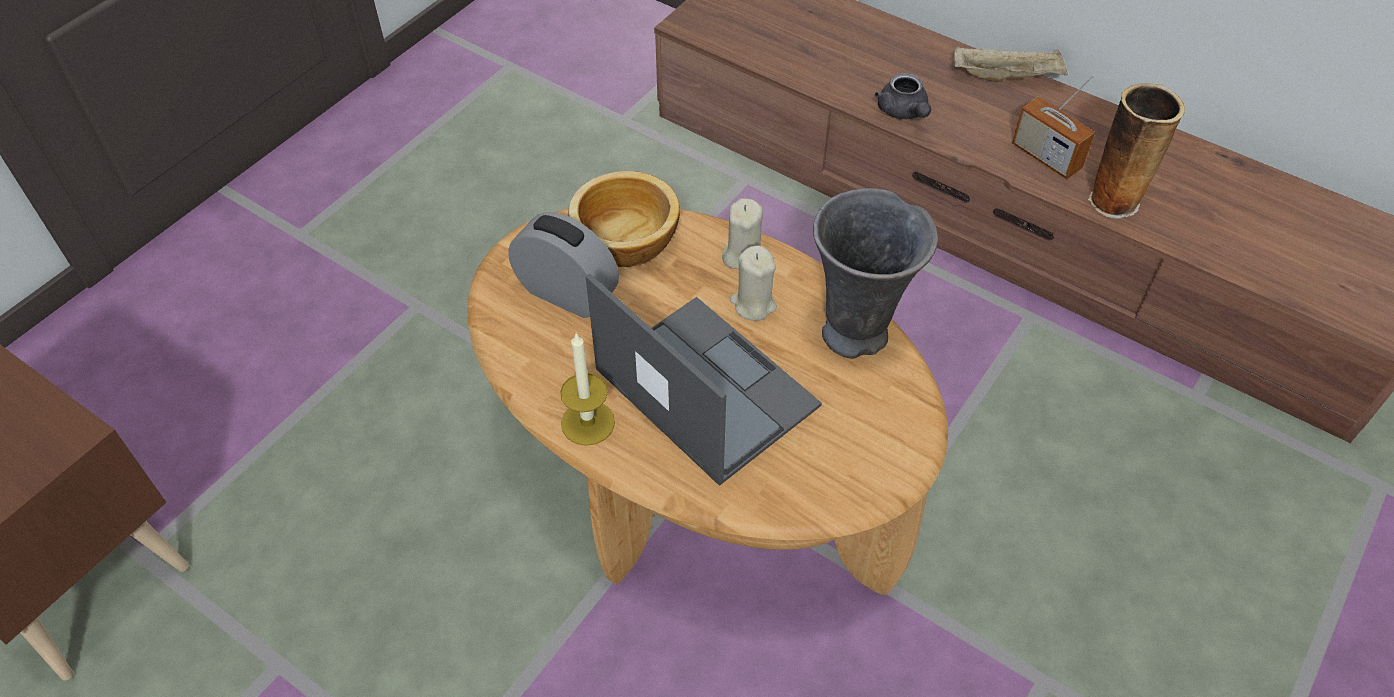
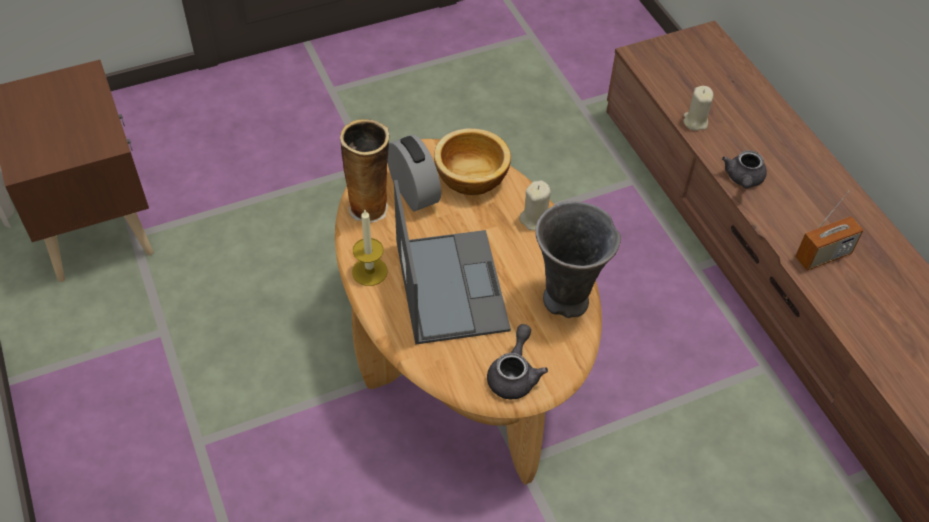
camera: 30 degrees right, 0 degrees up
beige candle [730,245,777,321] -> beige candle moved to [684,86,714,131]
beige tray [954,46,1068,82] -> none
radio [1012,75,1095,179] -> radio turned 105 degrees counterclockwise [795,191,864,271]
vase [1088,83,1185,219] -> vase moved to [340,119,389,223]
none -> grey teapot [487,324,548,399]

